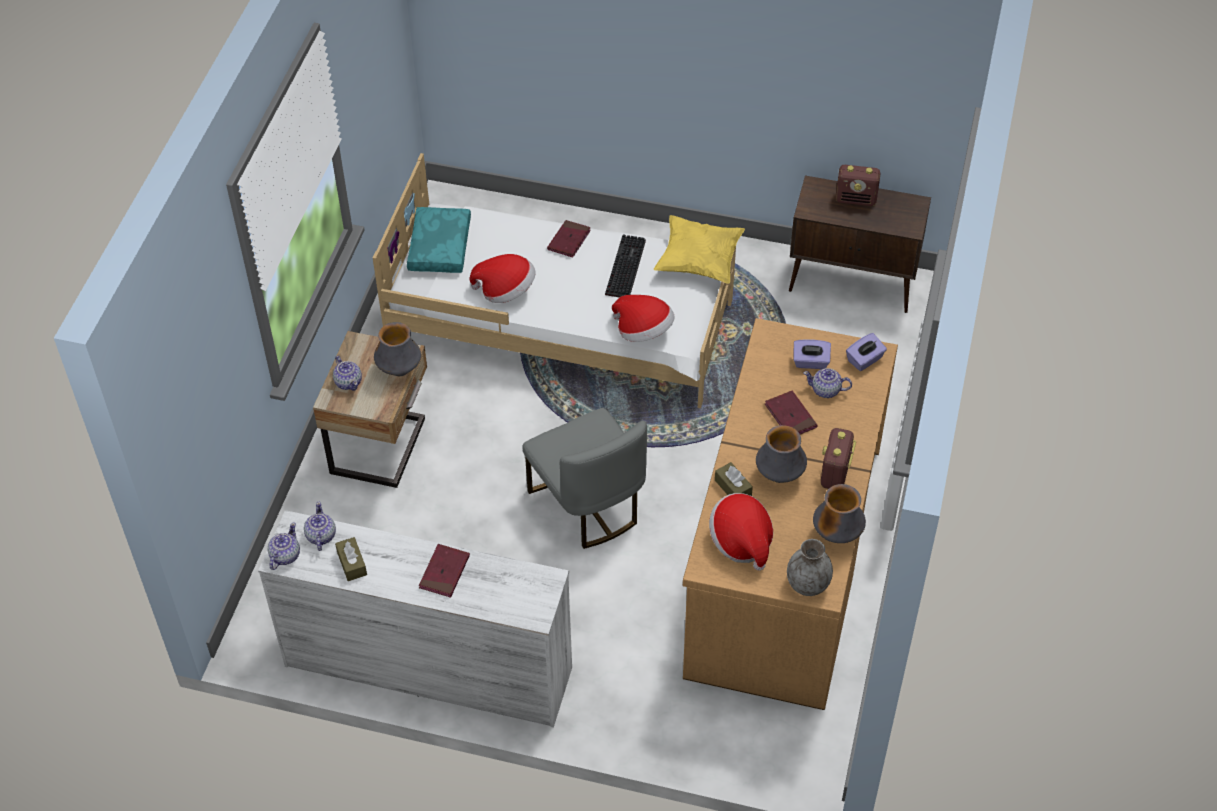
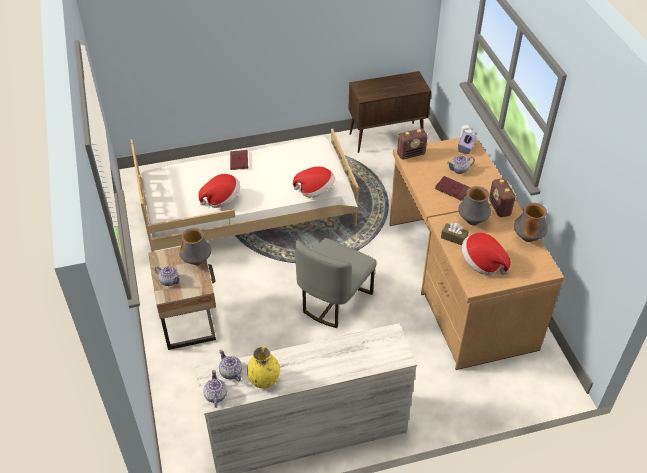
camera: 30 degrees left, 5 degrees down
brown tissue box [335,537,367,581] -> yellow vase [247,347,280,389]
turquoise pillow [407,207,471,273] -> none
red book [419,544,470,598] -> none
grey chair [522,408,647,549] -> grey chair turned 90 degrees clockwise [295,238,377,328]
keyboard [605,234,646,297] -> none
yellow pillow [654,215,745,284] -> none
grey vase [787,539,833,596] -> none
purple tissue box [793,339,831,369] -> none
radio [836,165,880,206] -> radio moved to [397,128,428,160]

